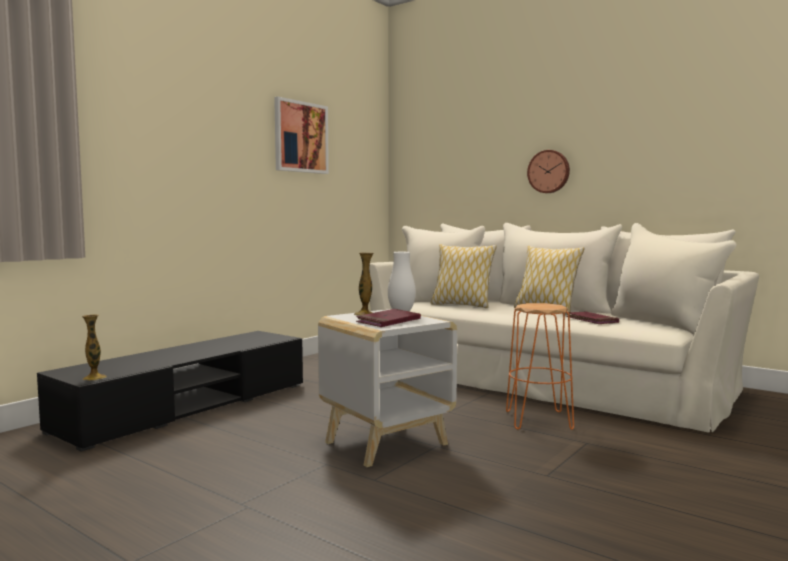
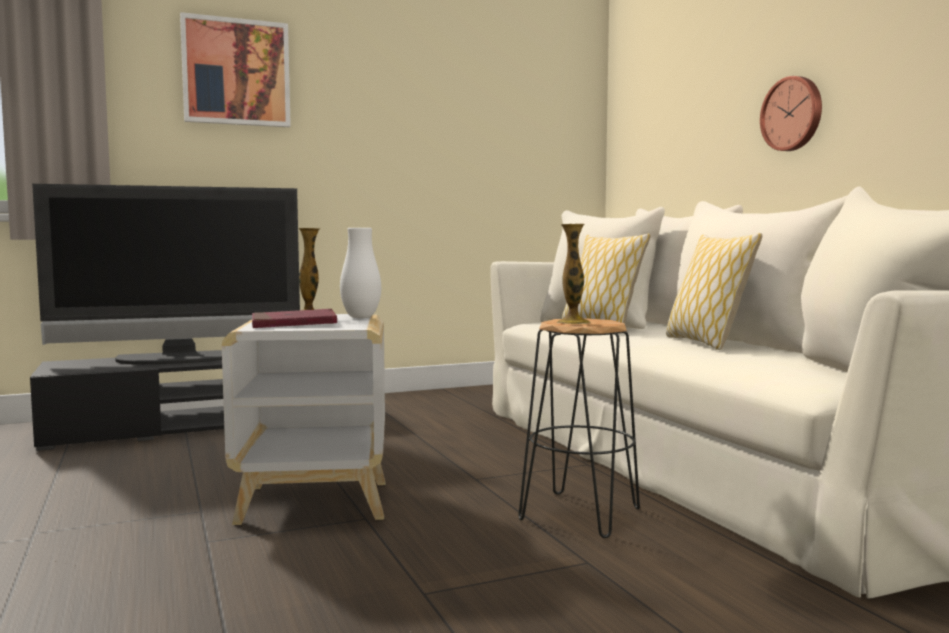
camera: 30 degrees right, 0 degrees up
vase [82,314,107,380] -> vase moved to [556,224,591,324]
picture [274,97,329,174] -> picture moved to [180,12,291,127]
orange stool [506,303,574,430] -> black stool [519,318,640,538]
red book [566,311,619,324] -> none
none -> television [32,184,300,364]

